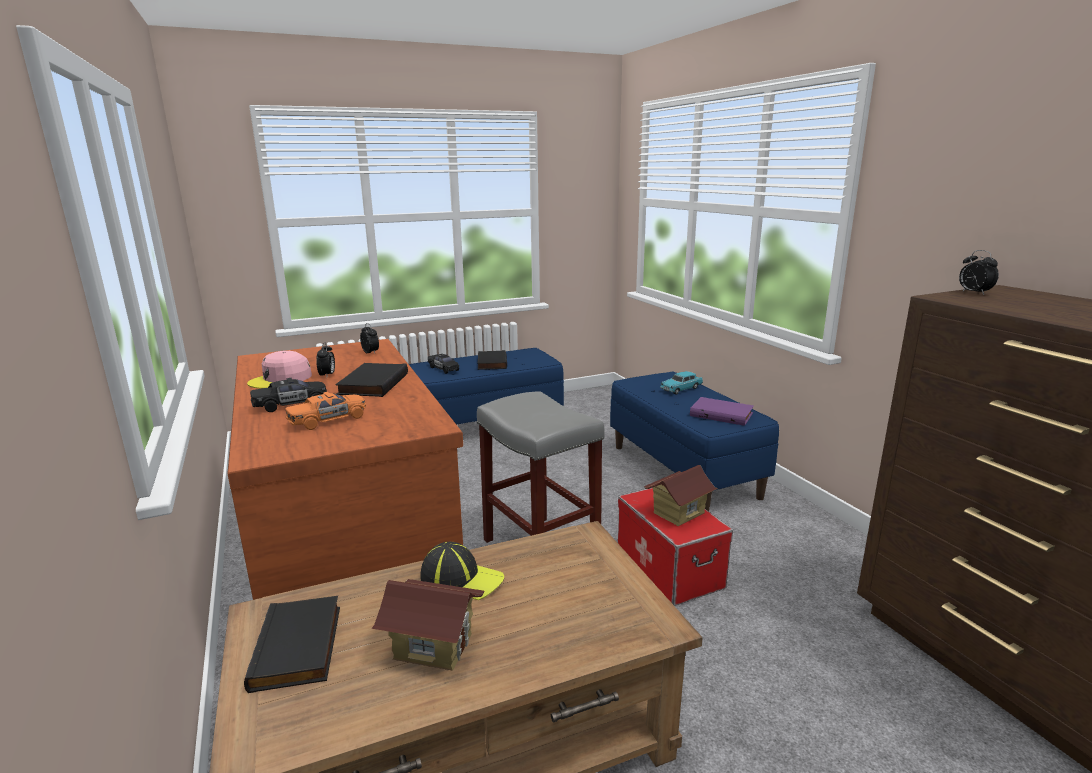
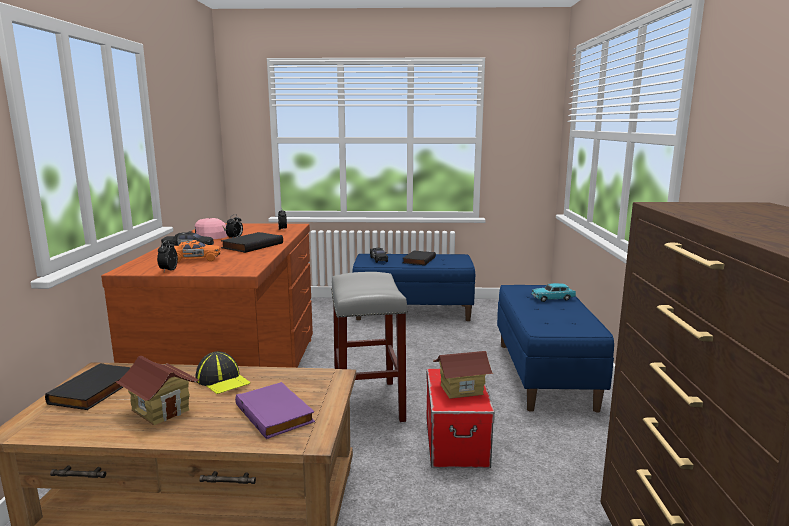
camera: 25 degrees right, 5 degrees down
purple book [690,397,754,426] -> purple book moved to [235,382,315,439]
alarm clock [959,250,999,294] -> alarm clock moved to [157,240,178,272]

